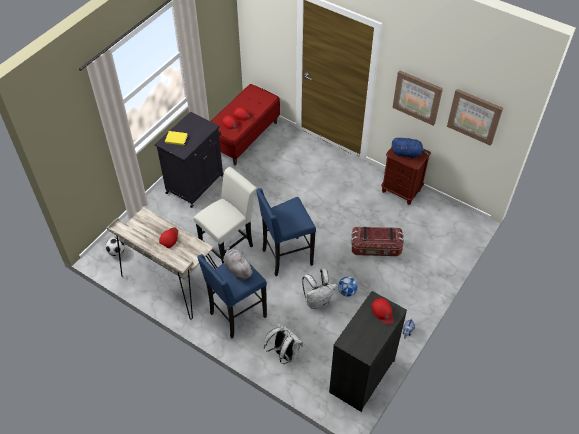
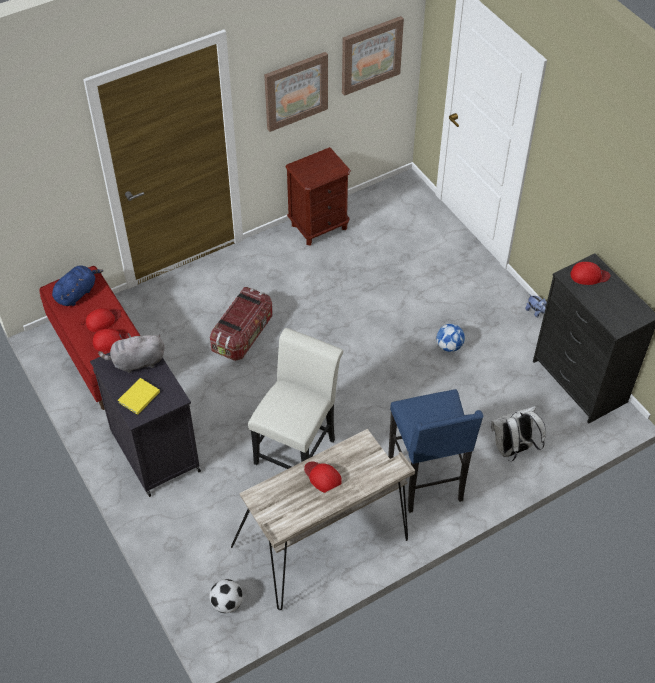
camera: 65 degrees left, 0 degrees up
white chair [193,167,258,264] -> white chair turned 45 degrees clockwise [248,328,344,469]
grey plush toy [223,246,254,280] -> grey plush toy moved to [98,333,165,373]
blue stool [256,188,316,276] -> none
white backpack [302,269,337,309] -> none
storage box [351,227,404,256] -> storage box moved to [210,287,273,361]
blue plush toy [392,138,429,159] -> blue plush toy moved to [52,265,104,306]

